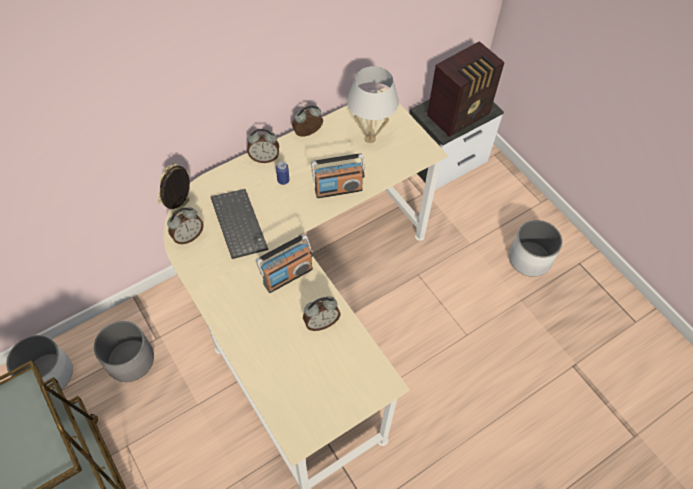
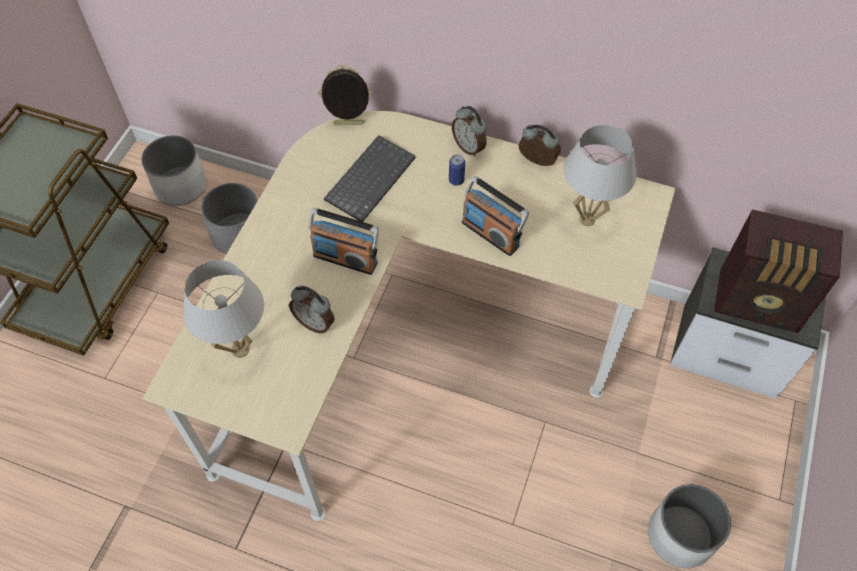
camera: 55 degrees right, 0 degrees up
alarm clock [167,208,204,244] -> none
none -> white table lamp [183,260,264,358]

